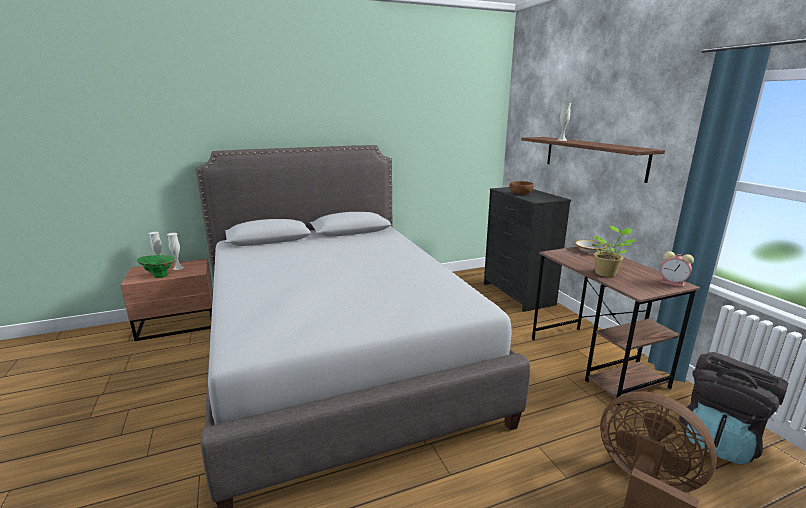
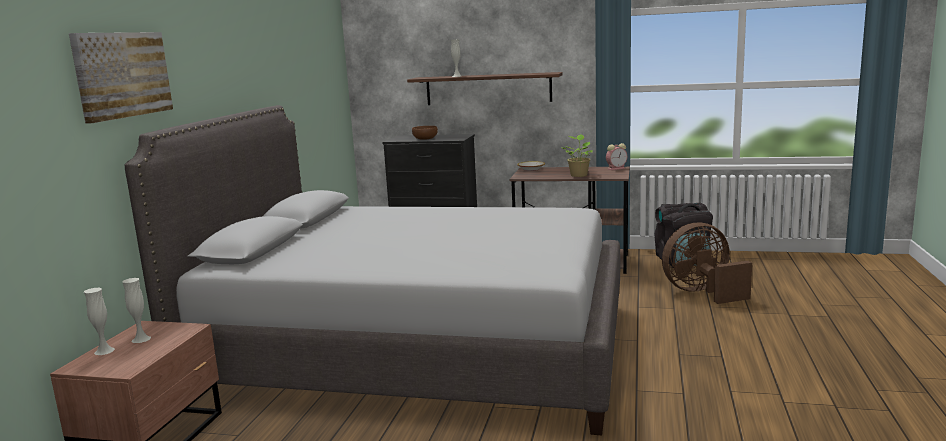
camera: 55 degrees left, 5 degrees down
green vase [137,255,175,278] -> none
none -> picture [69,32,173,124]

